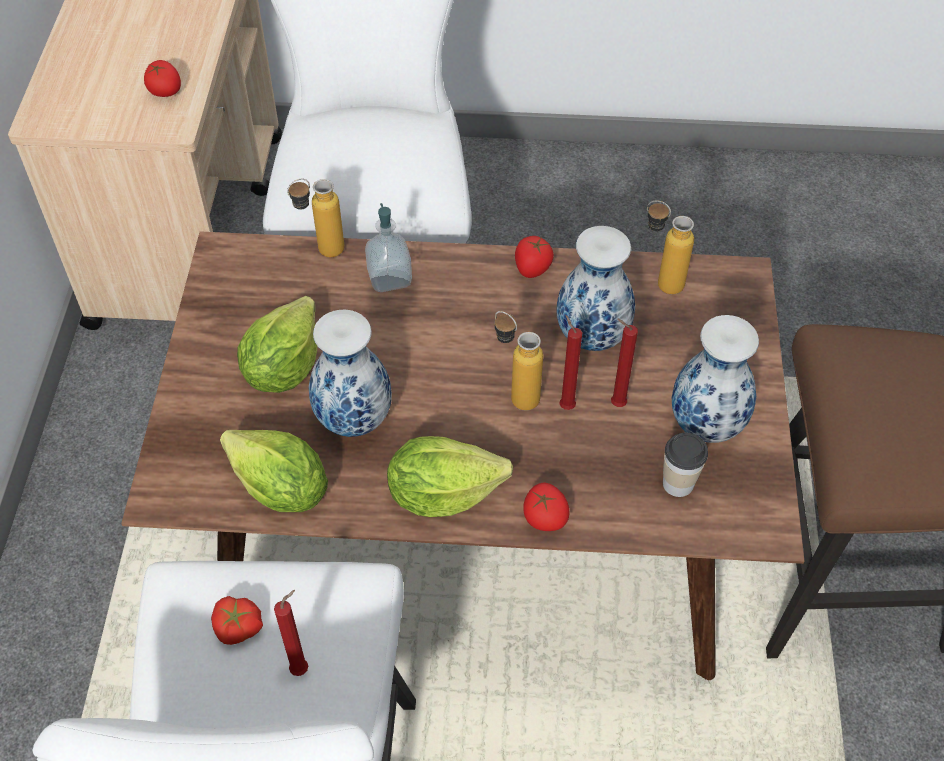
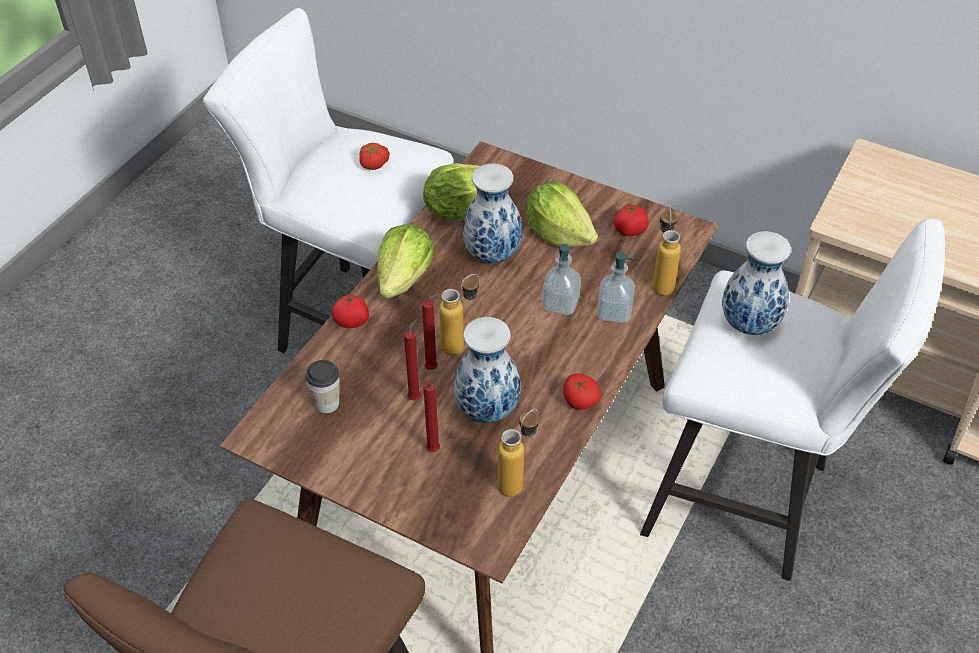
camera: 115 degrees right, 5 degrees down
tomato [144,60,181,97] -> tomato moved to [614,205,649,236]
red candle [274,590,308,676] -> red candle moved to [423,382,440,452]
vase [672,315,759,443] -> vase moved to [722,231,791,335]
none -> soap dispenser [542,244,581,315]

